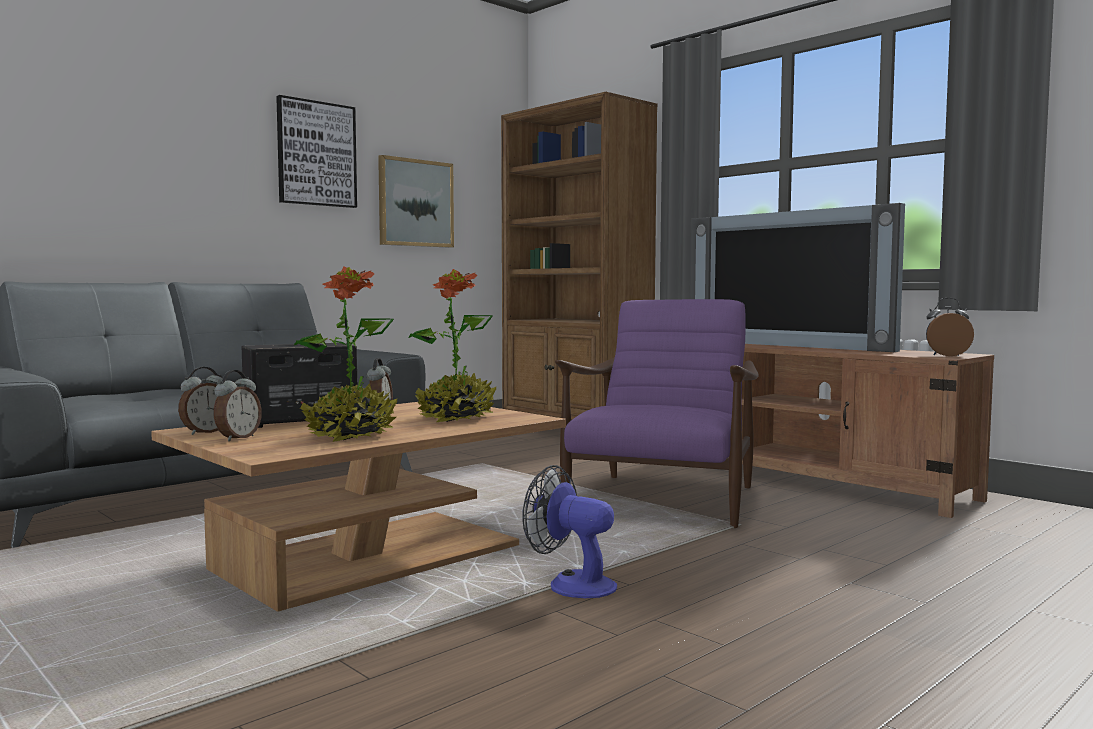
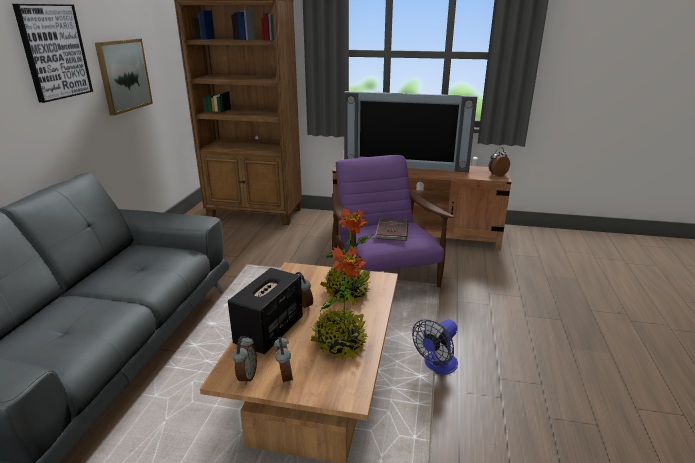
camera: 35 degrees left, 20 degrees up
fan [522,465,617,598] -> fan turned 45 degrees counterclockwise [412,320,458,375]
none -> brown book [374,218,408,241]

